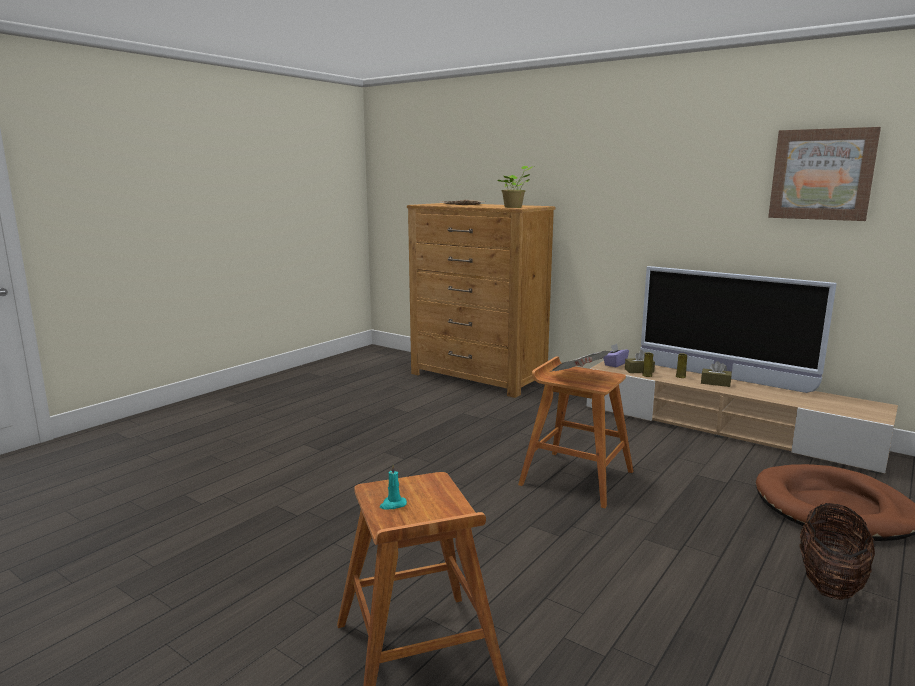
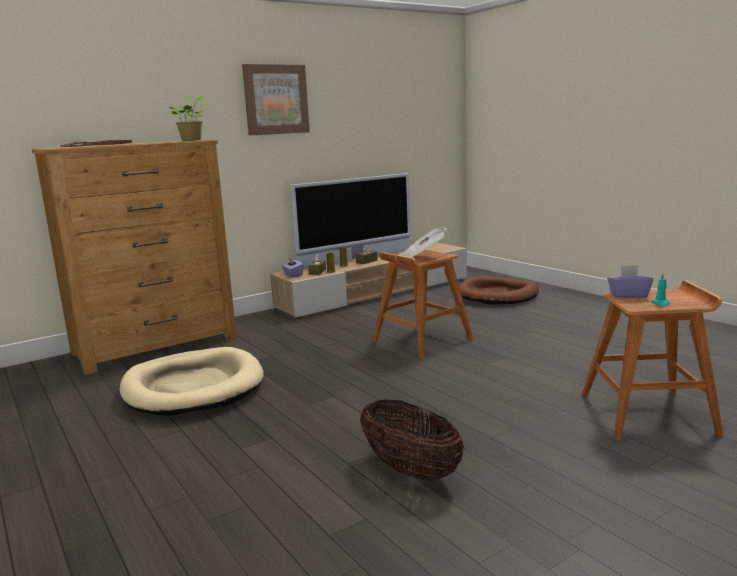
camera: 70 degrees left, 0 degrees up
picture [768,127,881,221] -> picture moved to [242,64,310,136]
basket [799,503,875,600] -> basket moved to [360,400,464,482]
none -> beige dog bed [119,347,264,416]
none -> purple tissue box [607,265,653,298]

